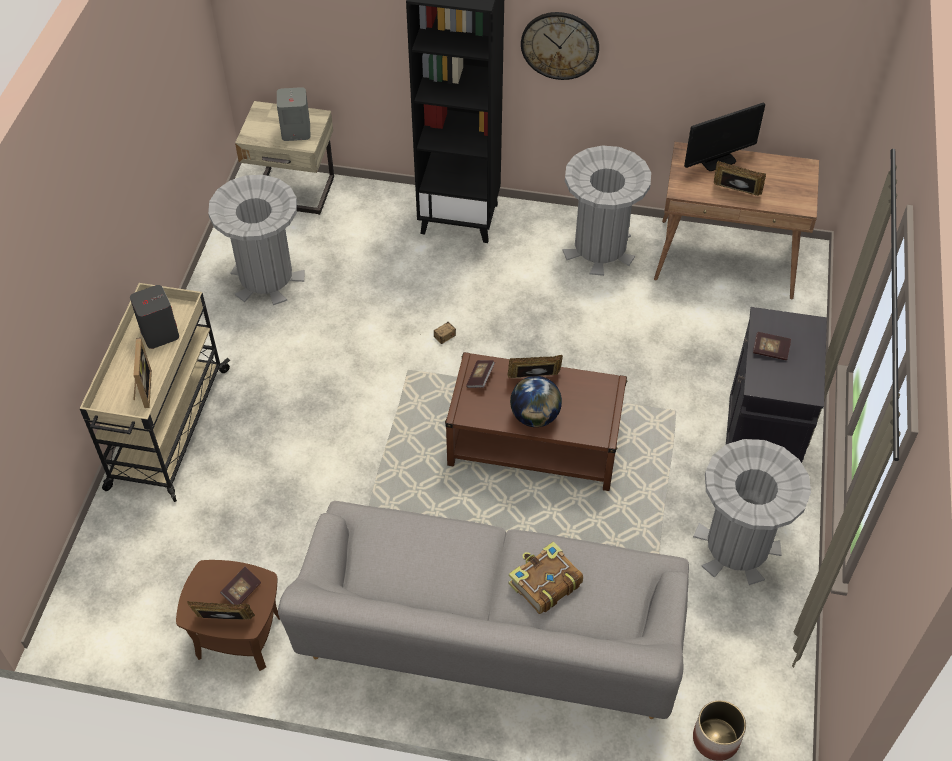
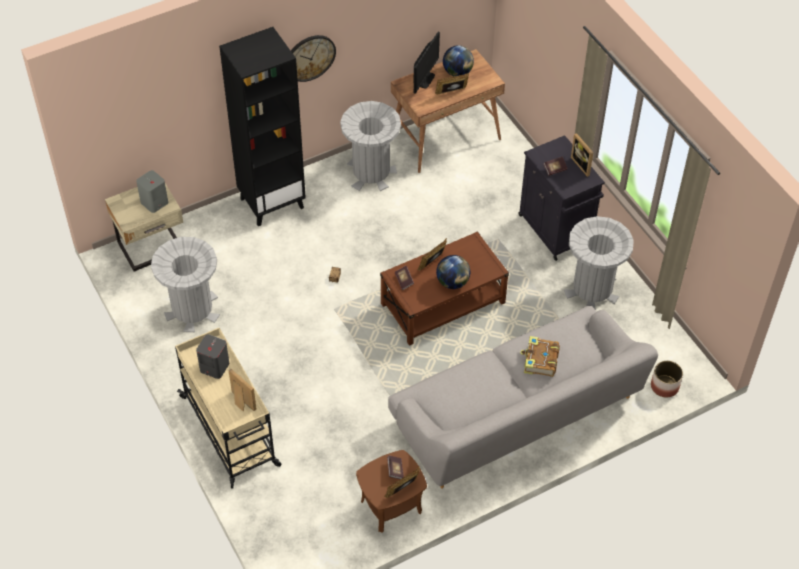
camera: 40 degrees left, 0 degrees up
none -> globe [443,45,474,76]
none -> picture frame [571,133,593,177]

